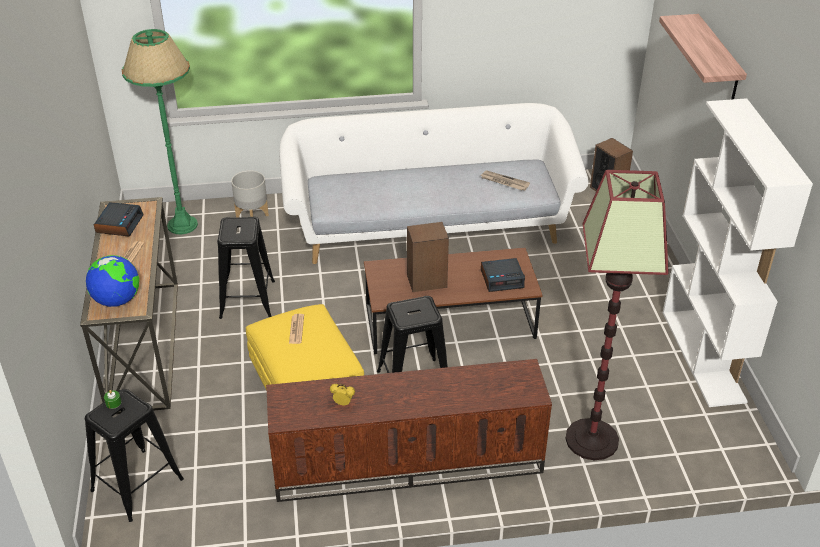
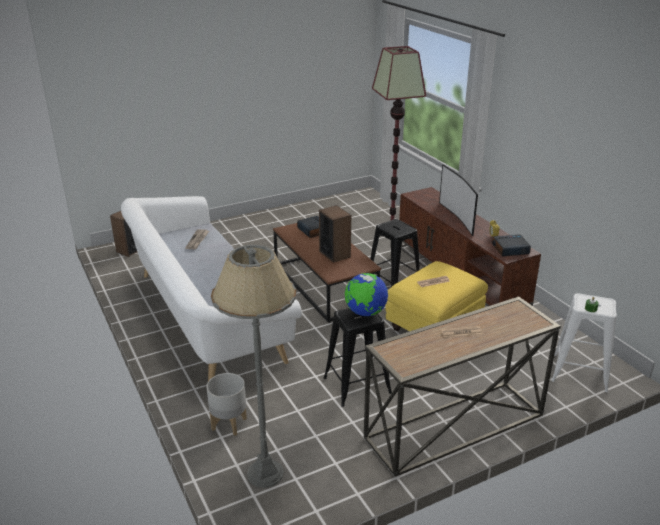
camera: 110 degrees left, 10 degrees down
black stool [85,389,184,522] -> white stool [551,293,617,392]
globe [86,255,139,307] -> globe moved to [345,273,388,316]
alarm clock [94,202,144,237] -> alarm clock moved to [492,234,531,257]
green floor lamp [122,29,198,234] -> grey floor lamp [211,245,296,488]
shelf [659,14,747,99] -> none
white bookcase [663,98,813,407] -> none
none -> television [439,164,478,236]

